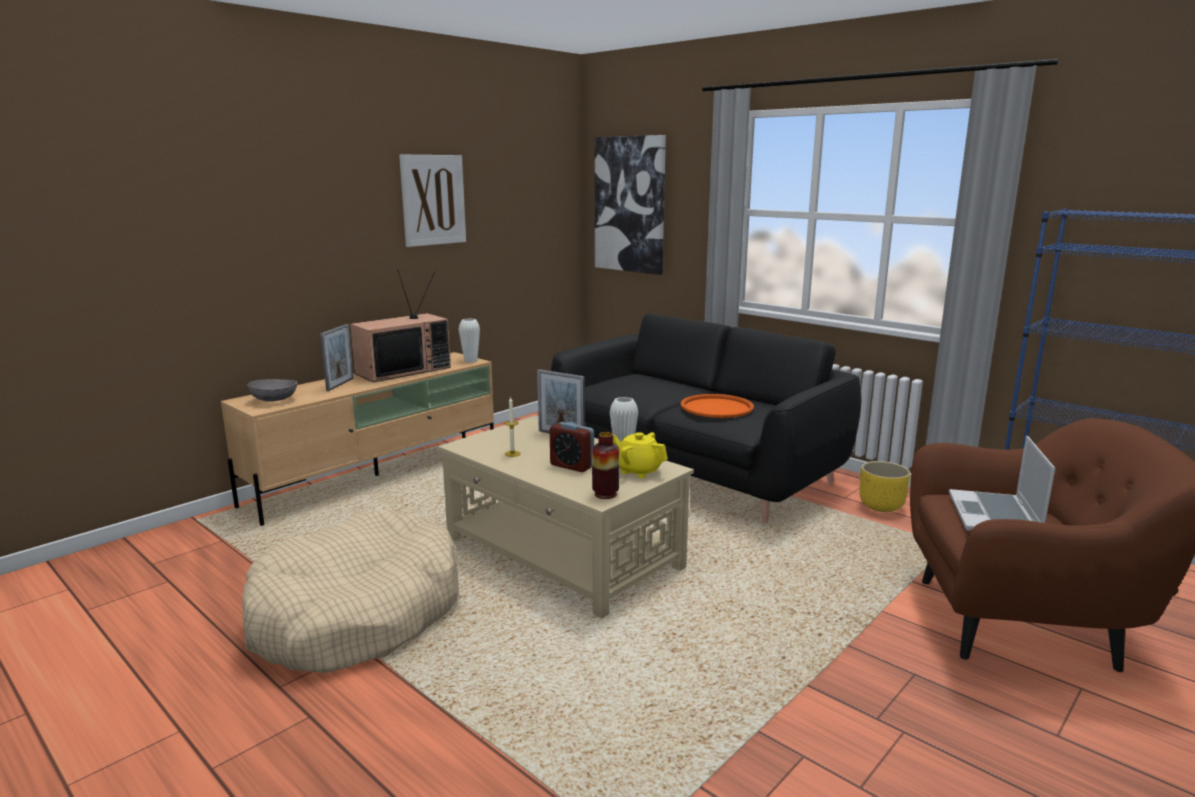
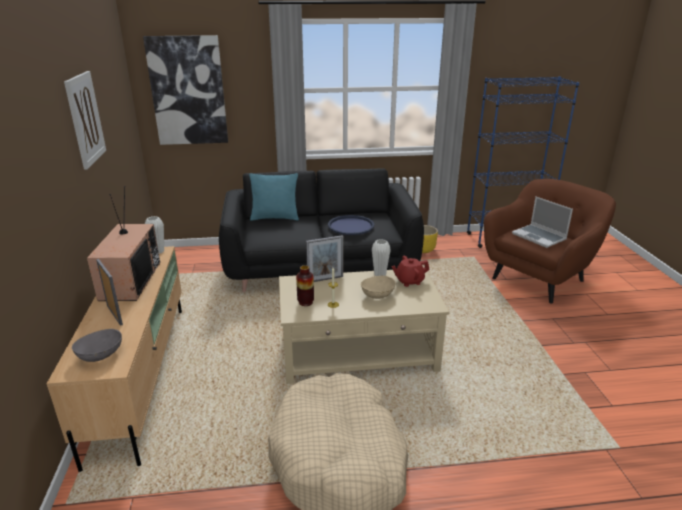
camera: 50 degrees left, 10 degrees up
alarm clock [550,422,594,472] -> beige bowl [361,276,396,299]
vase [592,432,620,499] -> vase moved to [296,265,314,306]
yellow teapot [613,432,668,478] -> red teapot [392,256,430,287]
orange tray [681,394,754,418] -> blue tray [328,215,374,235]
none -> turquoise pillow [249,173,299,221]

